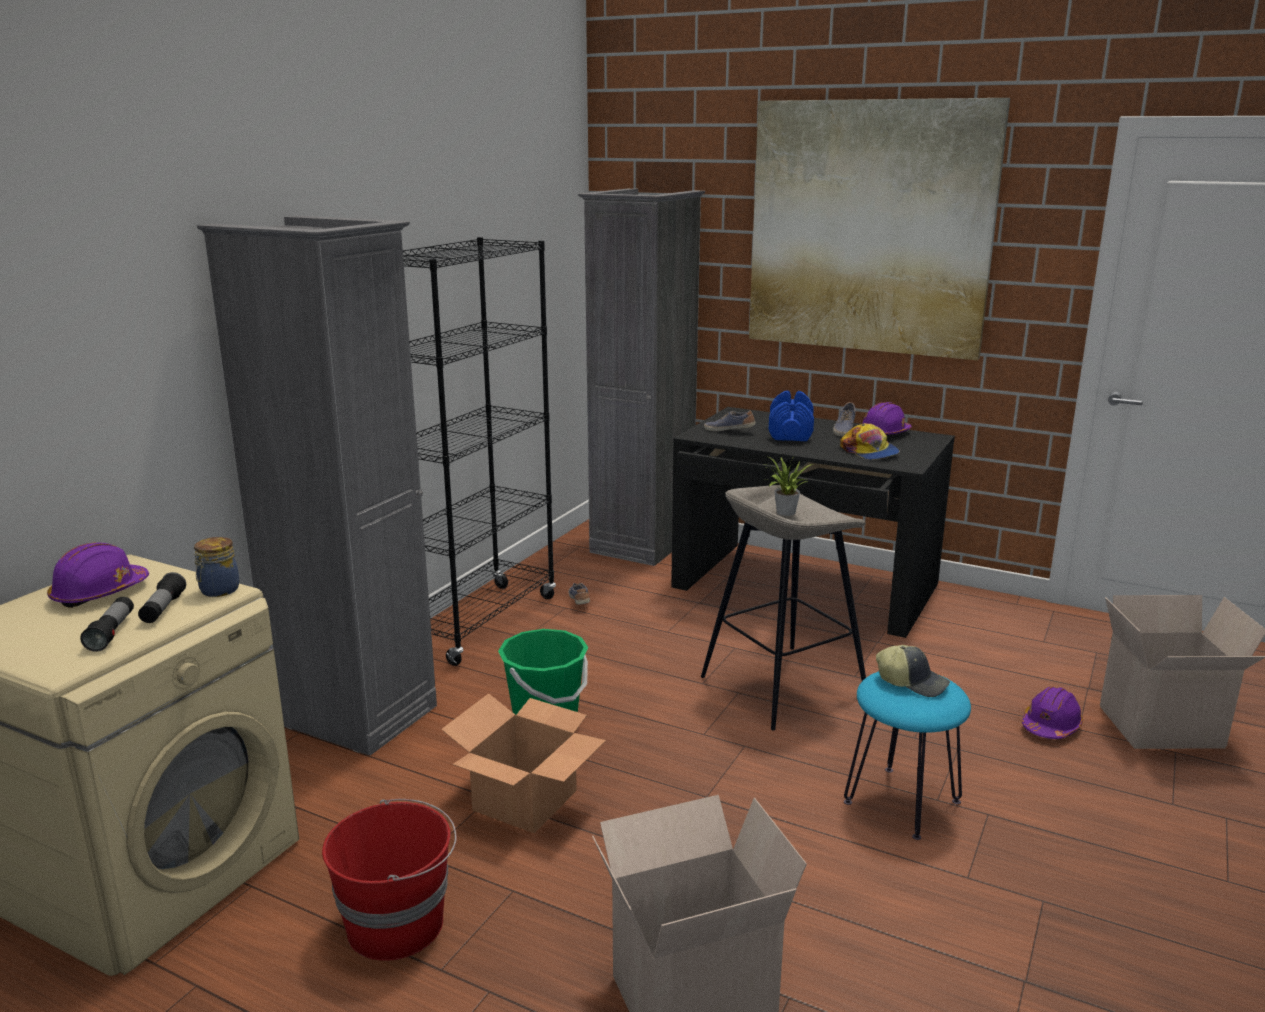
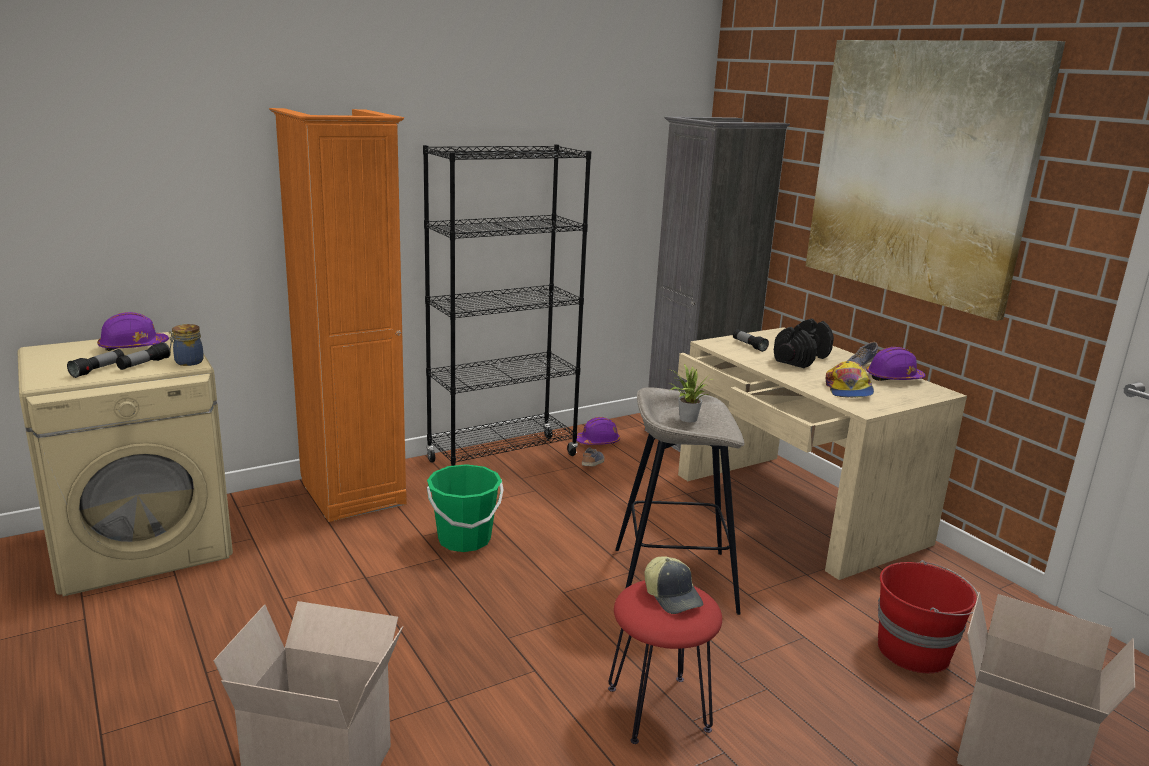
camera: 30 degrees right, 0 degrees up
grey cabinet [197,216,437,755] -> orange cabinet [269,108,407,522]
red bucket [322,799,457,961] -> red bucket moved to [878,560,978,673]
cardboard box [441,693,606,833] -> none
black desk [671,407,955,638] -> beige desk [678,327,967,580]
shoe [704,410,756,431] -> flashlight [733,329,769,352]
blue dumbbell [769,390,814,441] -> black dumbbell [774,319,834,368]
turquoise stool [844,671,971,840] -> red stool [608,580,722,744]
purple hard hat [1022,686,1083,739] -> purple hard hat moved to [576,417,620,445]

